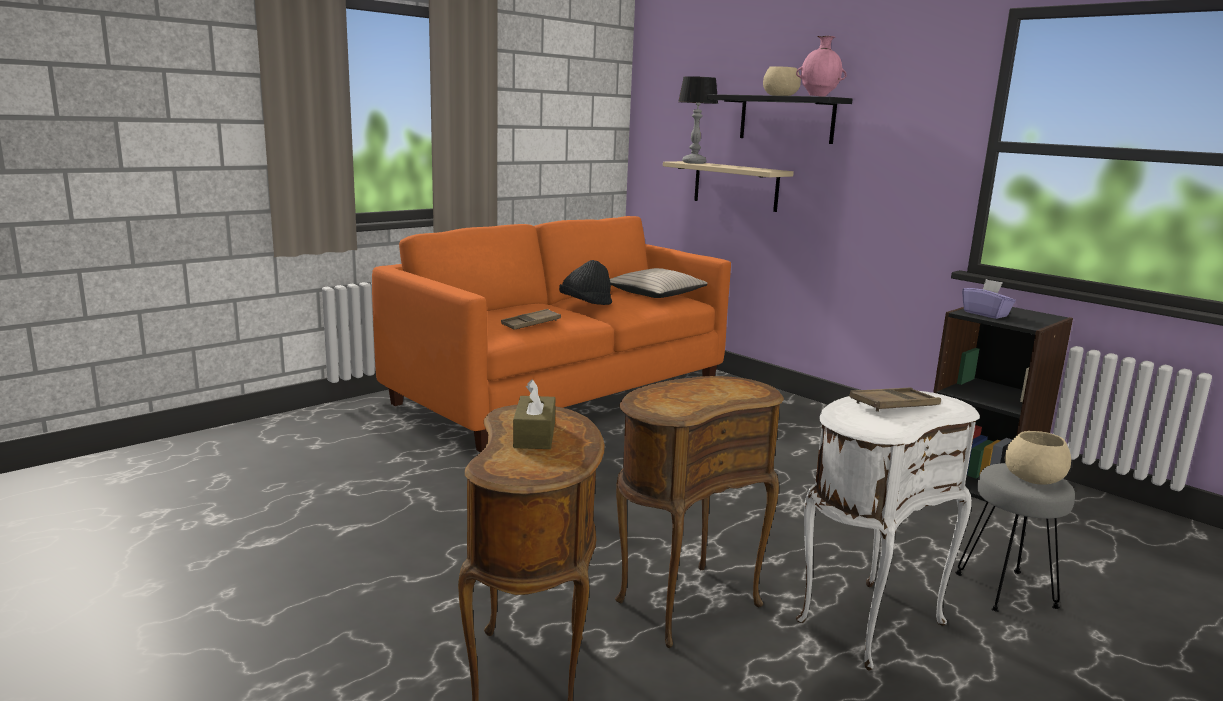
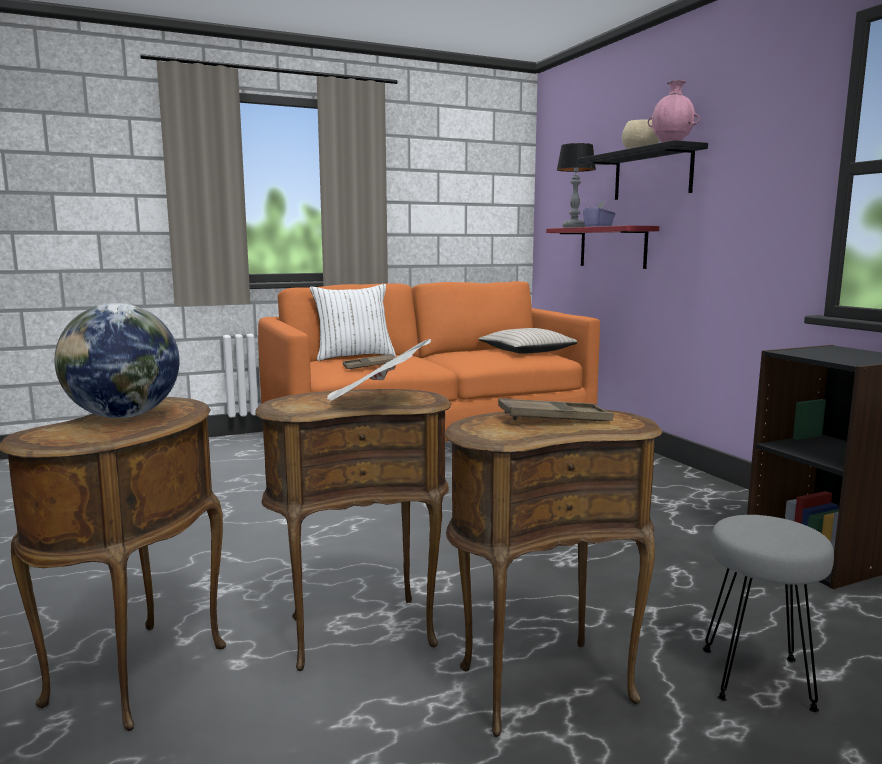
camera: 20 degrees right, 5 degrees down
brown tissue box [513,379,555,449] -> globe [54,303,180,418]
black hat [559,260,612,305] -> none
beige shelf [663,161,794,212] -> red shelf [546,226,659,269]
white side table [796,391,980,671] -> brown side table [445,409,662,737]
purple tissue box [962,279,1016,319] -> purple tissue box moved to [583,201,616,227]
beige bowl [1005,431,1071,485] -> none
none -> white pillow [310,284,396,361]
none -> newspaper [327,339,431,401]

